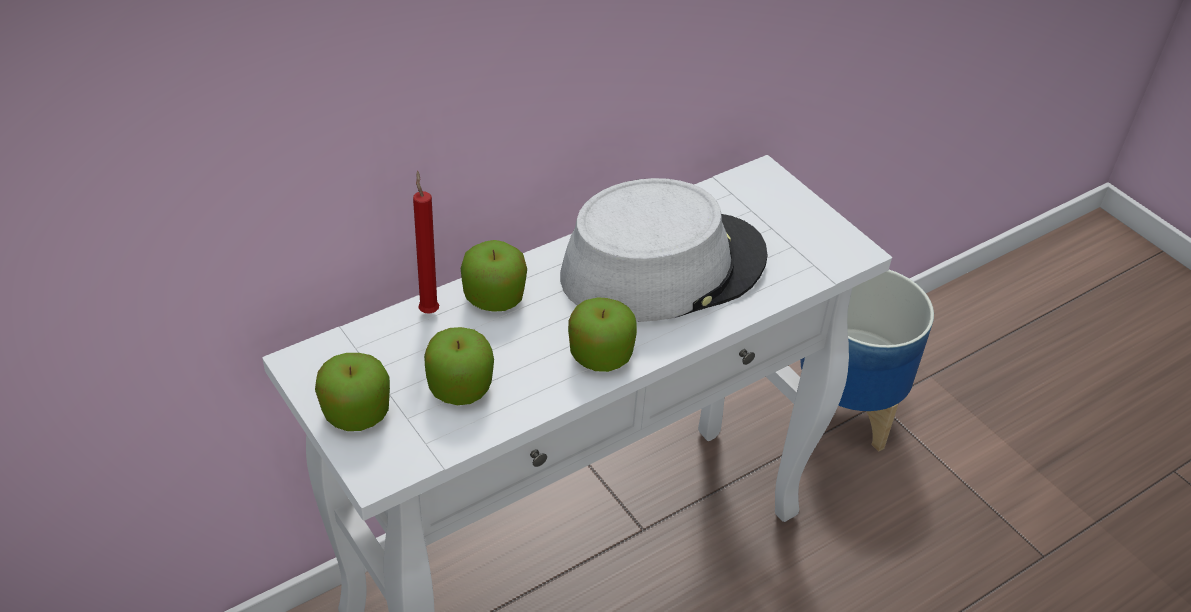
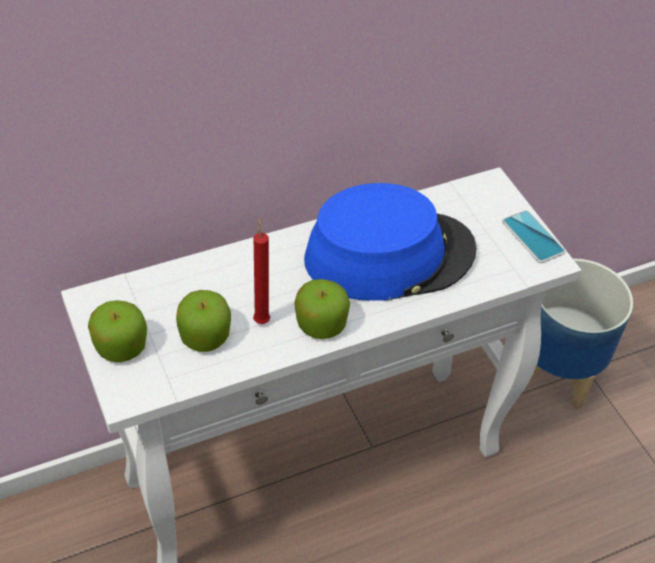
camera: 10 degrees right, 5 degrees up
red candle [413,171,439,314] -> red candle moved to [253,216,270,324]
apple [460,240,527,312] -> none
grey hat [560,178,768,322] -> blue hat [304,183,476,301]
none -> phone [502,210,565,263]

